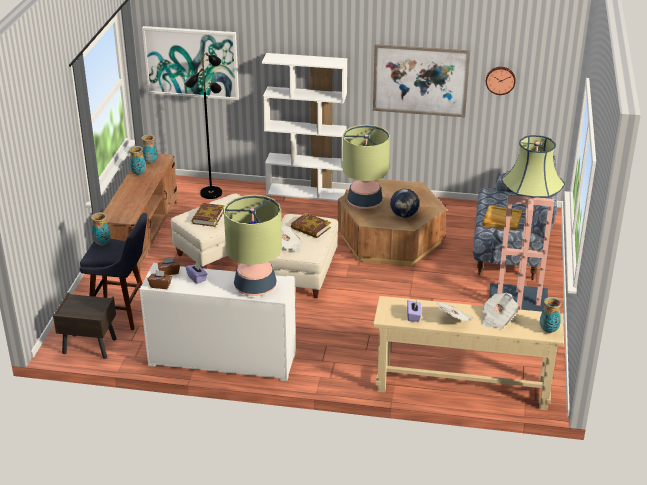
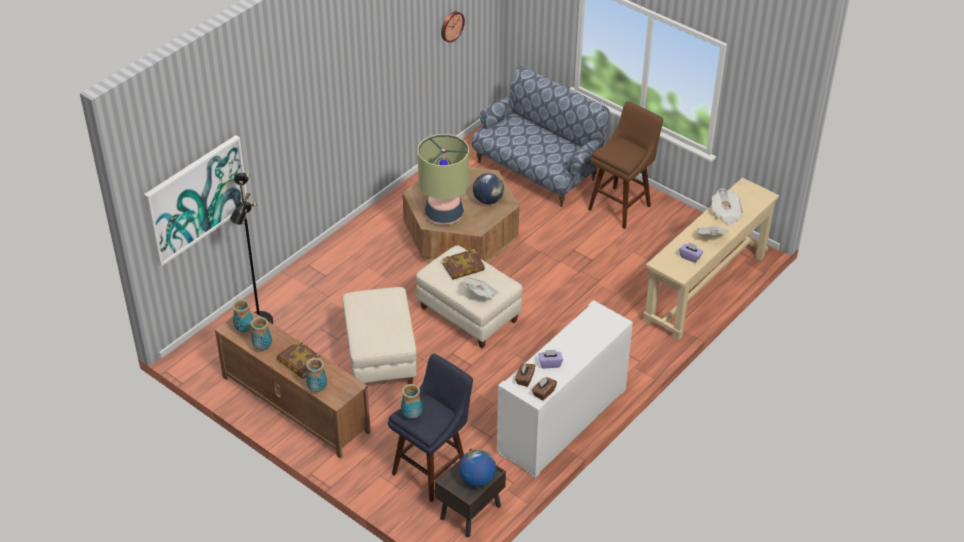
camera: 60 degrees left, 10 degrees up
book [191,203,224,227] -> book moved to [277,340,324,379]
table lamp [224,195,282,296] -> none
white bookcase [262,53,347,201] -> none
picture [373,44,470,117] -> none
beige tray [482,205,522,230] -> none
floor lamp [489,135,565,312] -> brown stool [588,102,663,229]
vase [540,297,562,333] -> vase moved to [306,358,327,392]
none -> globe [459,449,497,487]

